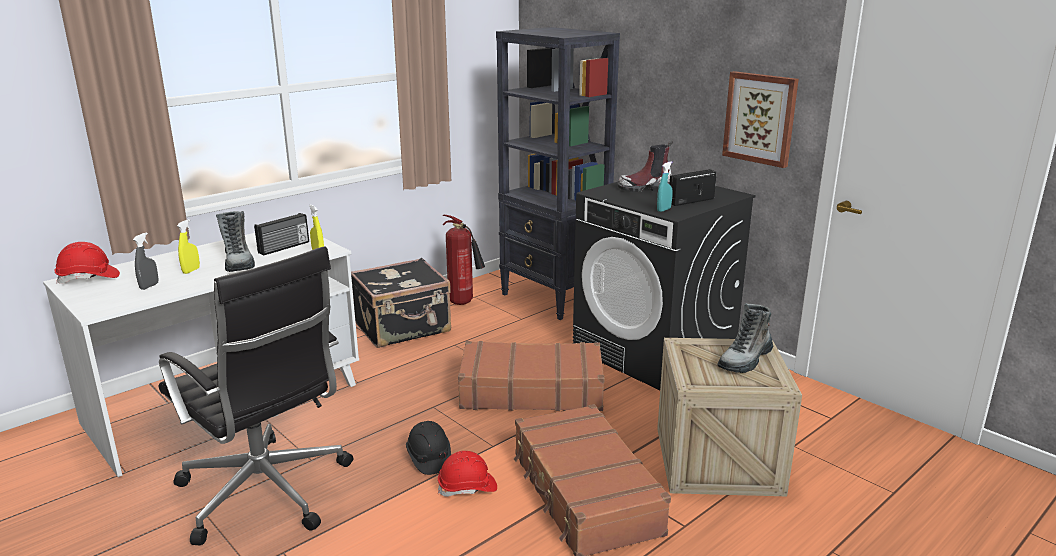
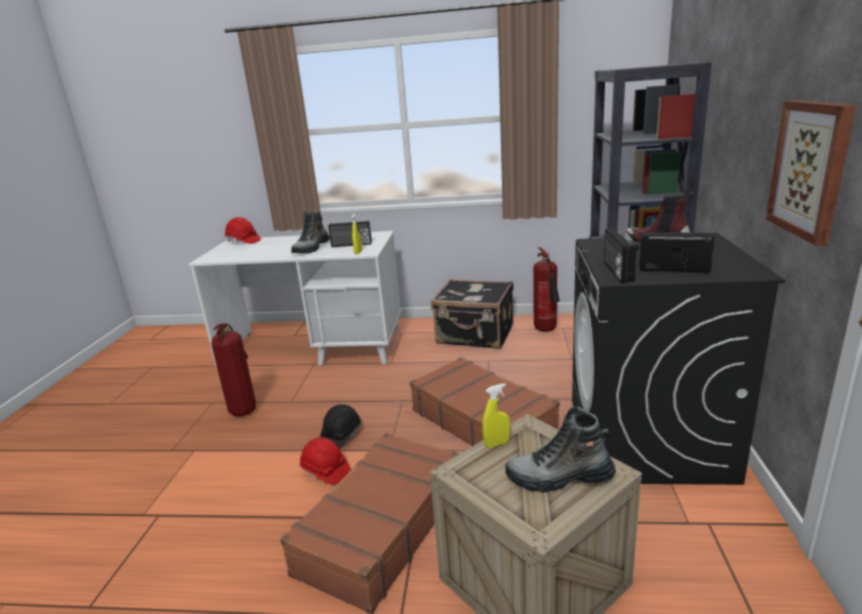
camera: 50 degrees right, 0 degrees up
grey spray bottle [133,232,159,290] -> none
black office chair [159,246,353,545] -> fire extinguisher [211,323,256,417]
yellow spray bottle [177,219,200,274] -> yellow spray bottle moved to [482,383,510,448]
turquoise spray bottle [657,161,673,212] -> radio [604,228,637,283]

